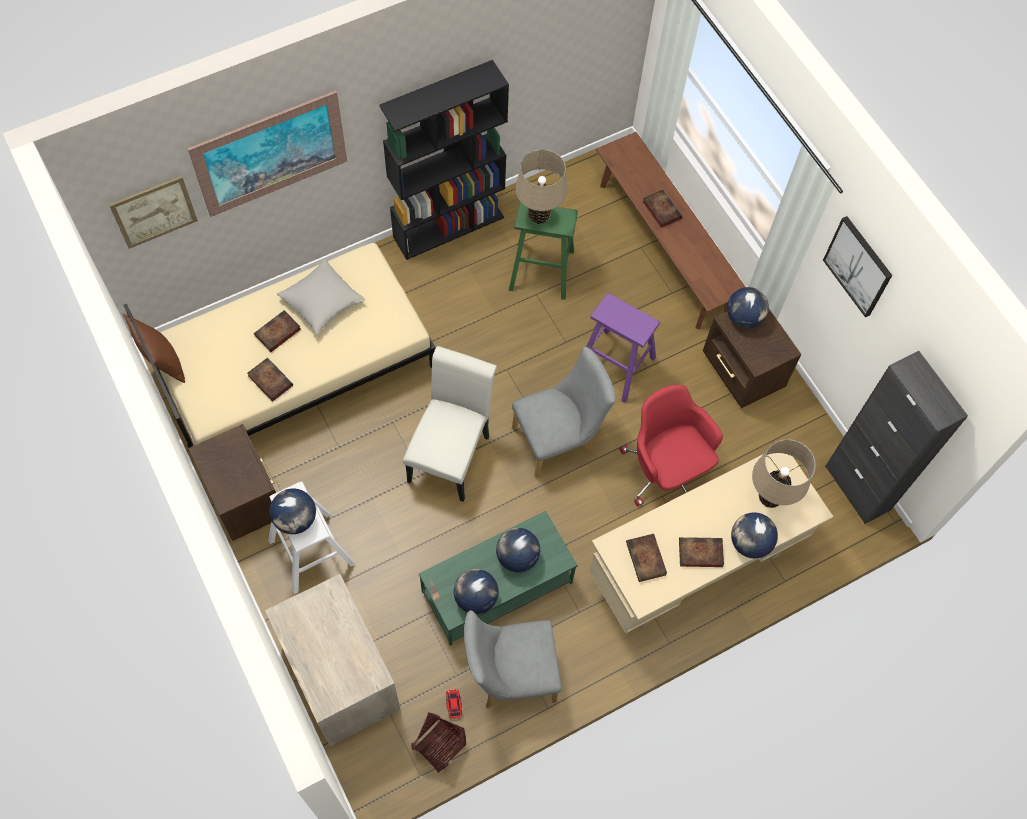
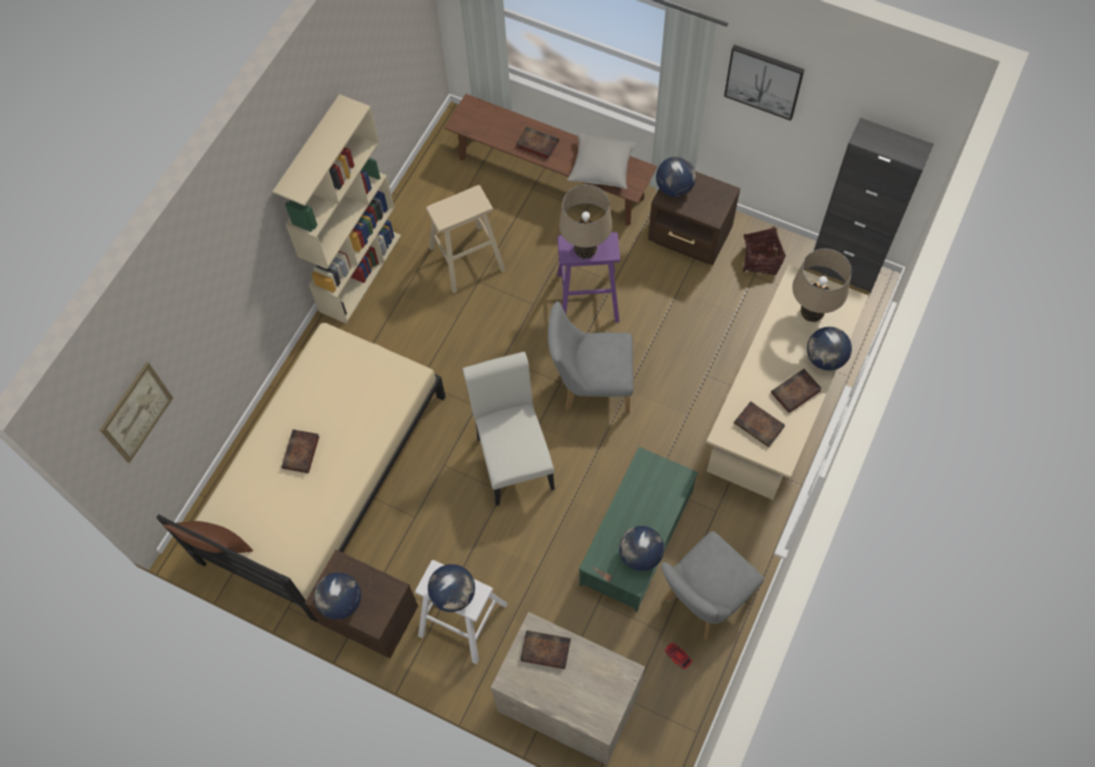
camera: 30 degrees left, 0 degrees up
picture [188,90,347,217] -> none
book [247,358,293,402] -> book moved to [520,630,571,669]
grey pillow [277,259,365,335] -> grey pillow moved to [567,133,636,189]
black bookcase [379,60,509,260] -> beige bookcase [272,94,401,324]
basket [411,713,466,773] -> basket moved to [743,226,786,276]
globe [496,528,540,572] -> globe moved to [314,572,361,620]
green stool [509,202,578,300] -> beige stool [426,185,506,293]
grey chair [512,347,615,478] -> grey chair turned 120 degrees counterclockwise [548,302,633,413]
beige table lamp [516,149,567,224] -> beige table lamp moved to [559,185,612,259]
red office chair [620,385,723,507] -> none

